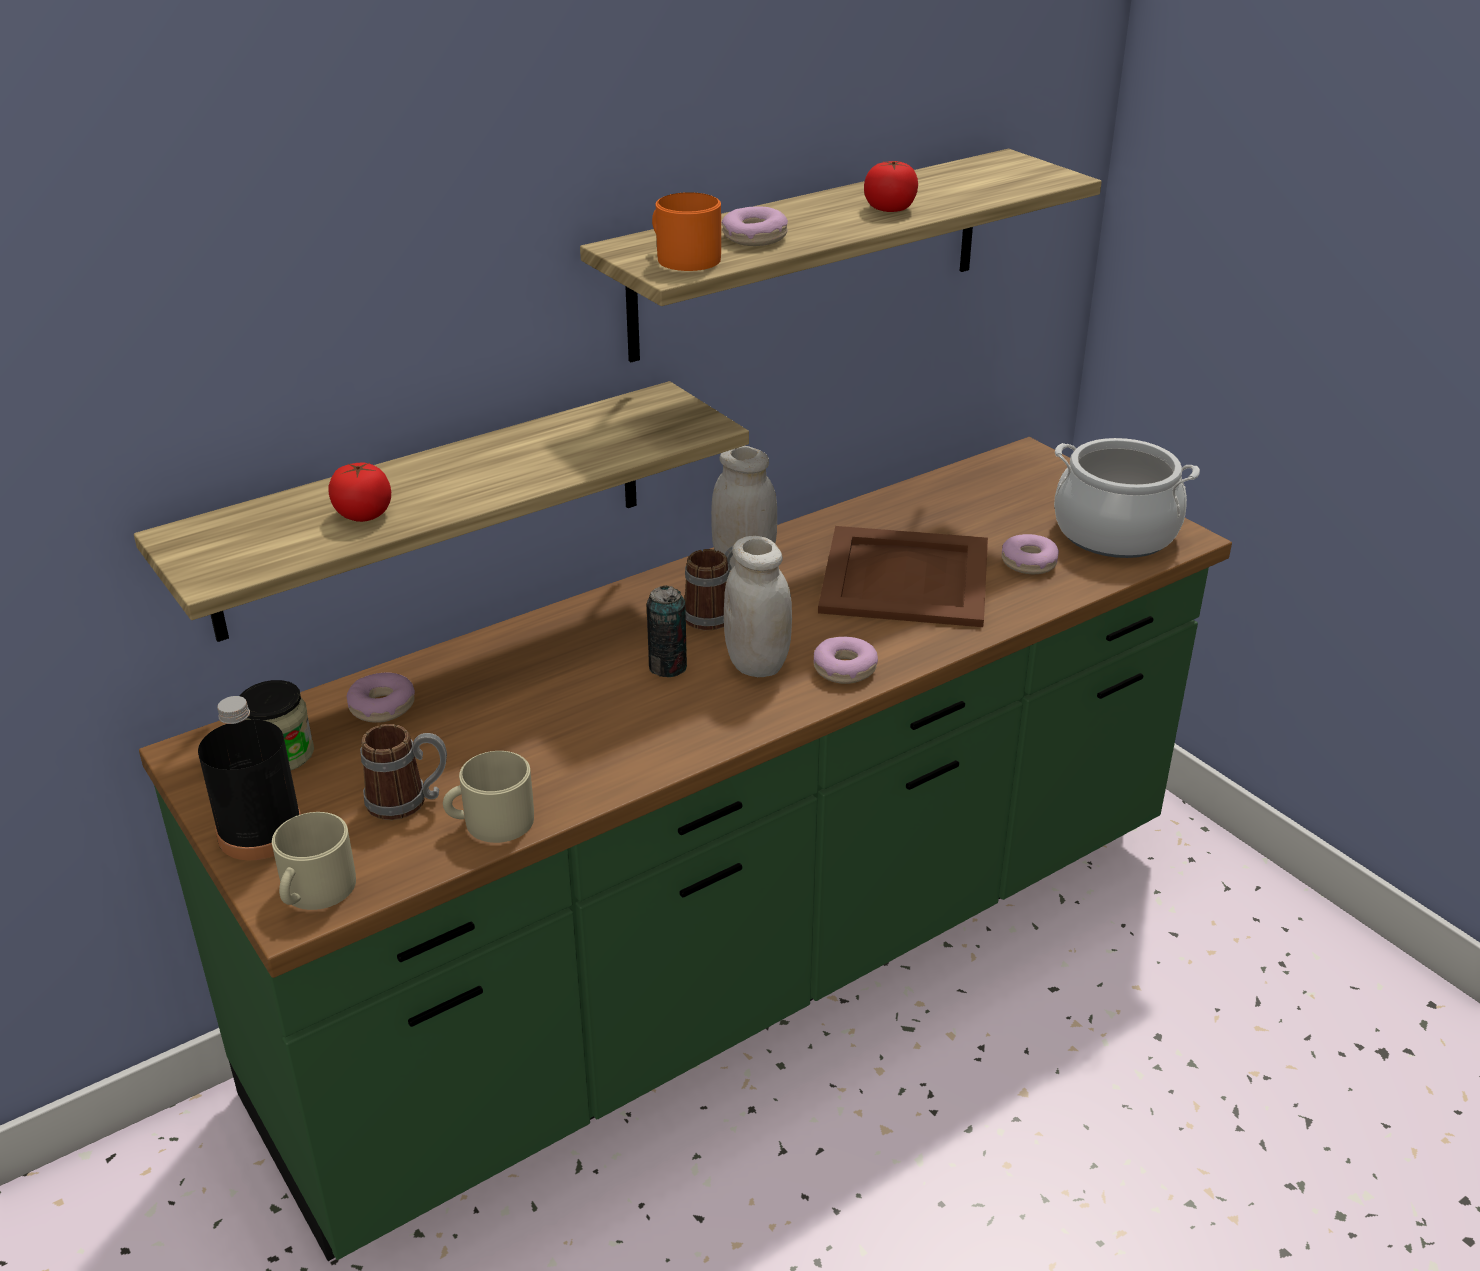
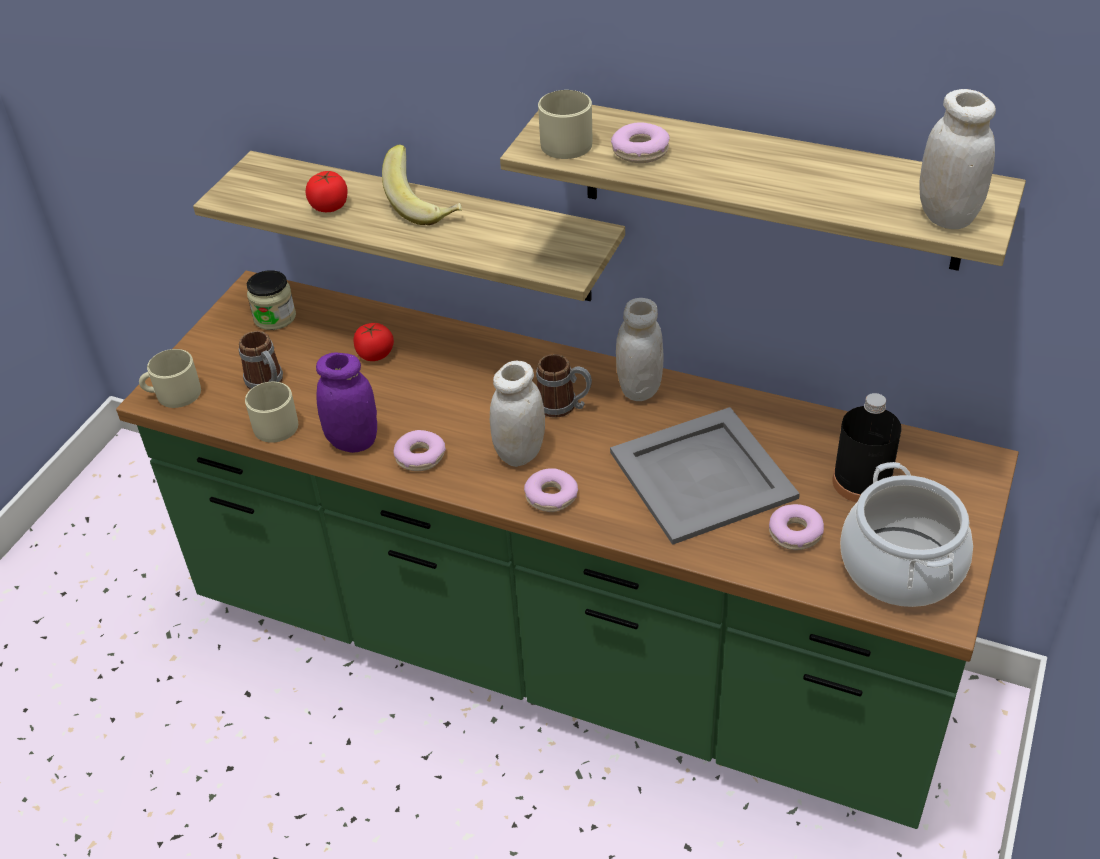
camera: 60 degrees right, 10 degrees up
black bottle [198,696,301,860] -> black bottle moved to [832,393,901,502]
donut [347,673,415,723] -> donut moved to [393,430,446,471]
can [647,585,687,677] -> none
orange mug [652,192,721,271] -> beige mug [538,90,592,159]
brown tray [818,526,988,627] -> grey tray [610,407,800,545]
tomato [864,161,918,212] -> tomato moved to [353,323,394,361]
none -> purple jar [316,352,377,453]
none -> banana [382,144,462,225]
none -> white jar [919,89,996,229]

